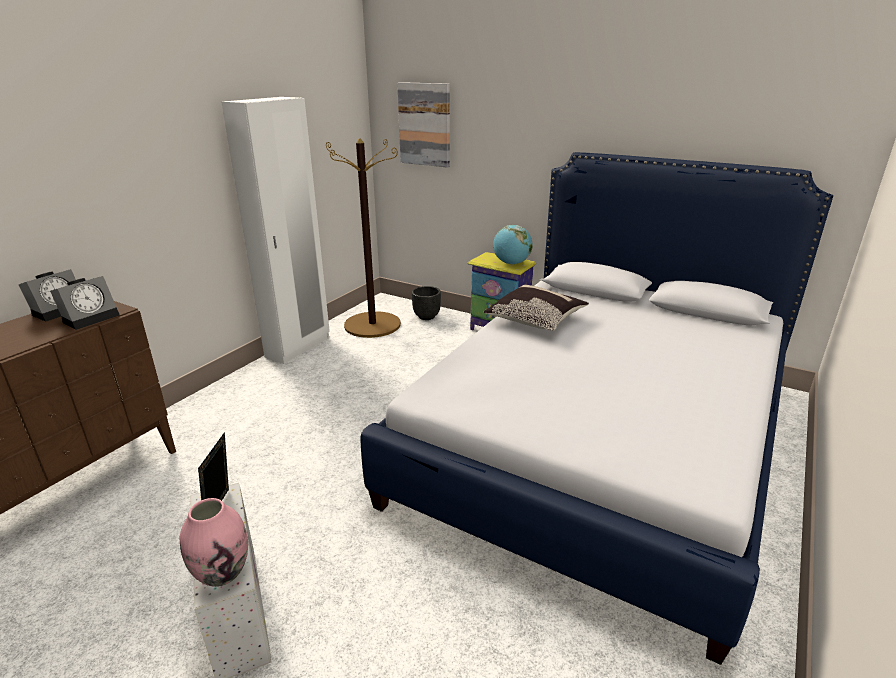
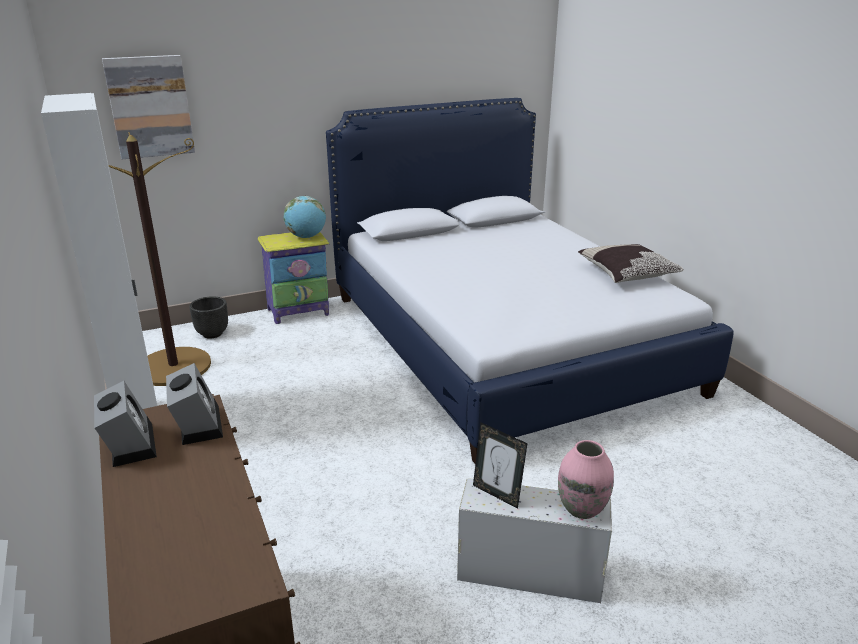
camera: 55 degrees left, 0 degrees up
pillow [484,284,589,331] -> pillow moved to [578,244,684,283]

